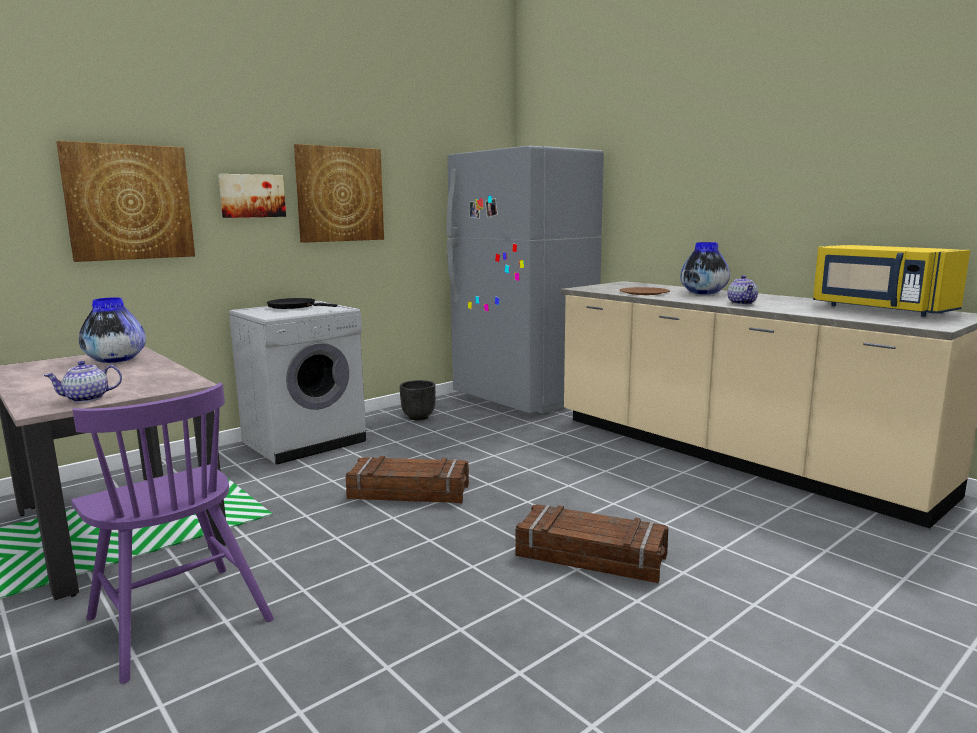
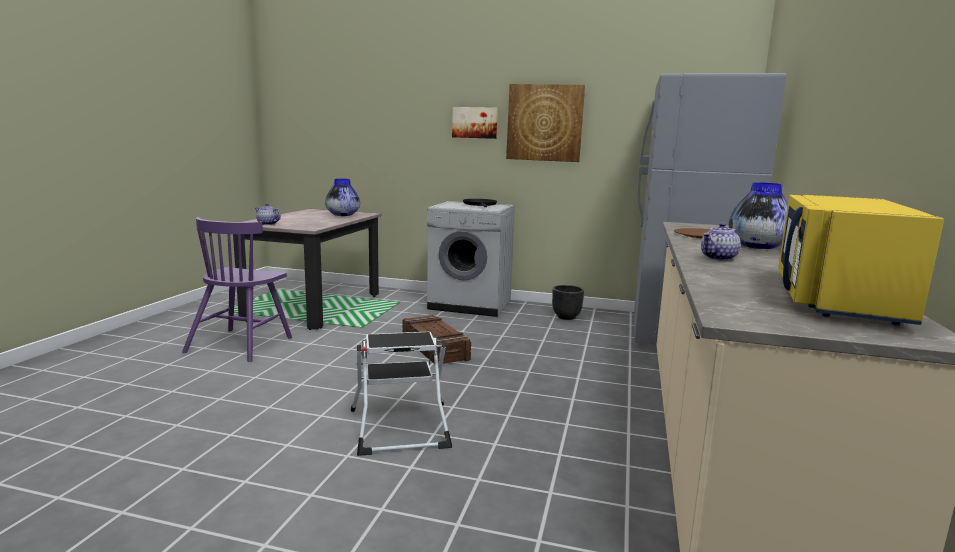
camera: 55 degrees right, 0 degrees up
picture [56,141,195,262] -> none
crate [515,504,668,583] -> step ladder [351,332,452,456]

